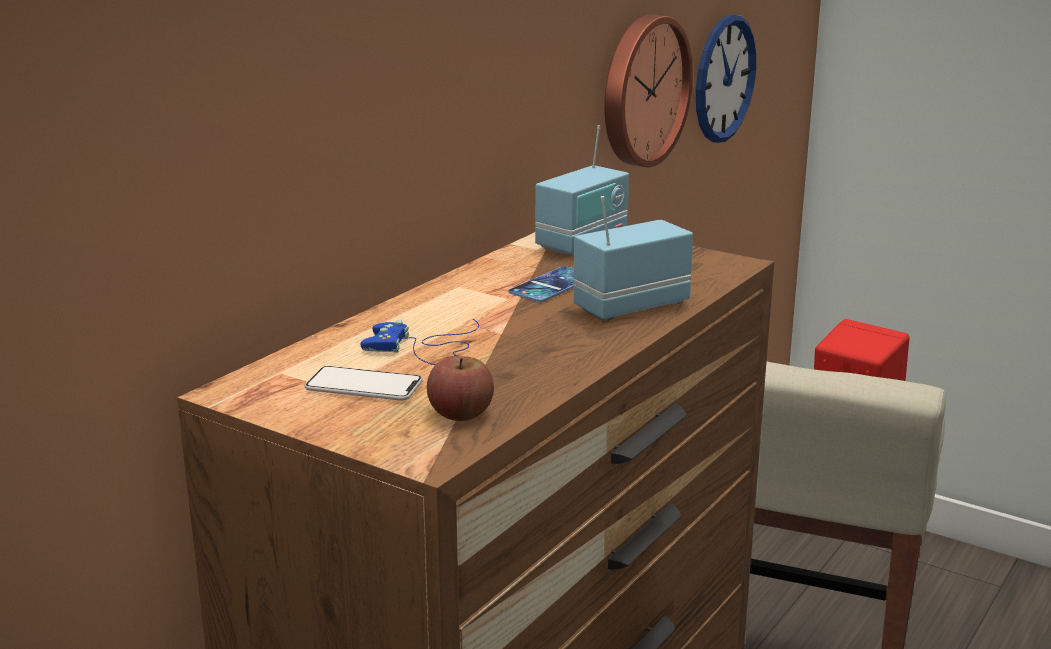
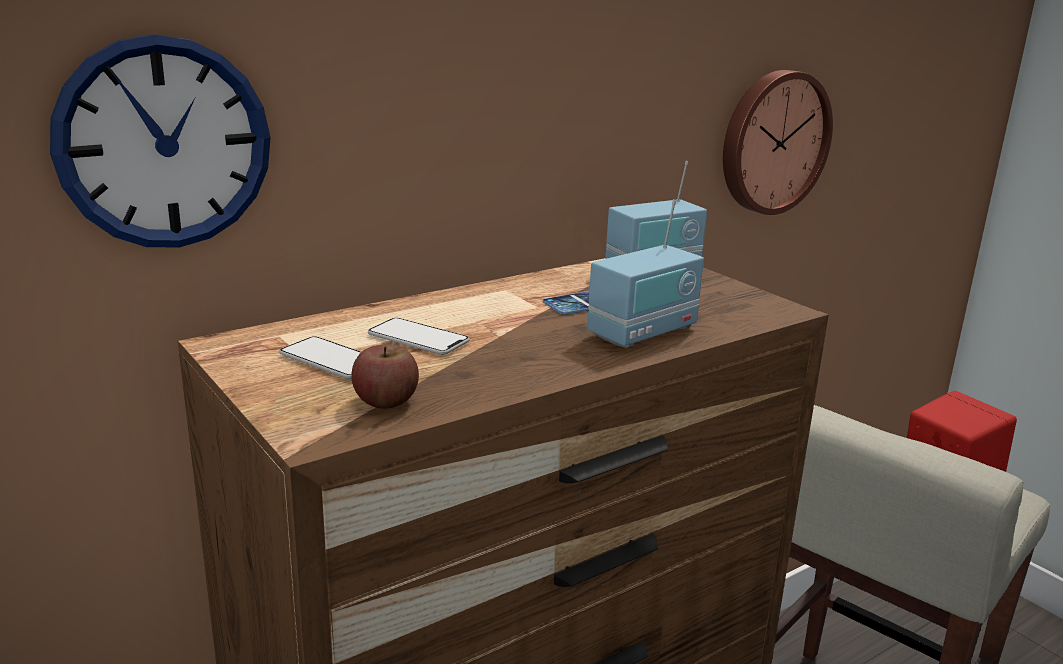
camera: 20 degrees right, 0 degrees up
blue game controller [361,319,479,365] -> phone [368,318,470,355]
radio [573,196,693,321] -> radio turned 150 degrees clockwise [587,200,704,348]
wall clock [696,14,756,143] -> wall clock moved to [50,34,271,247]

